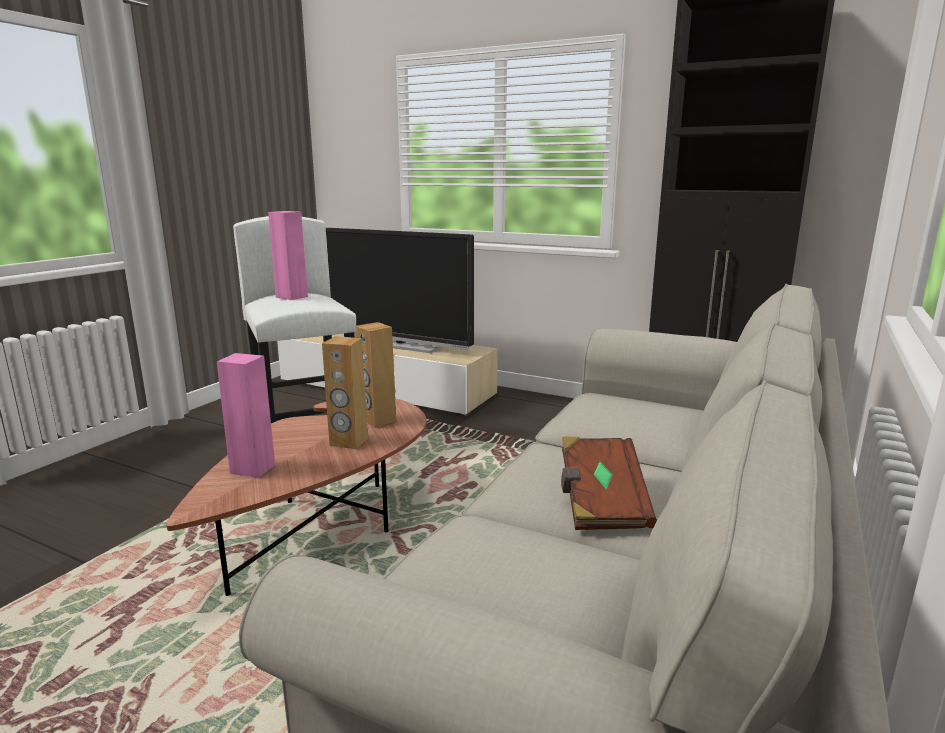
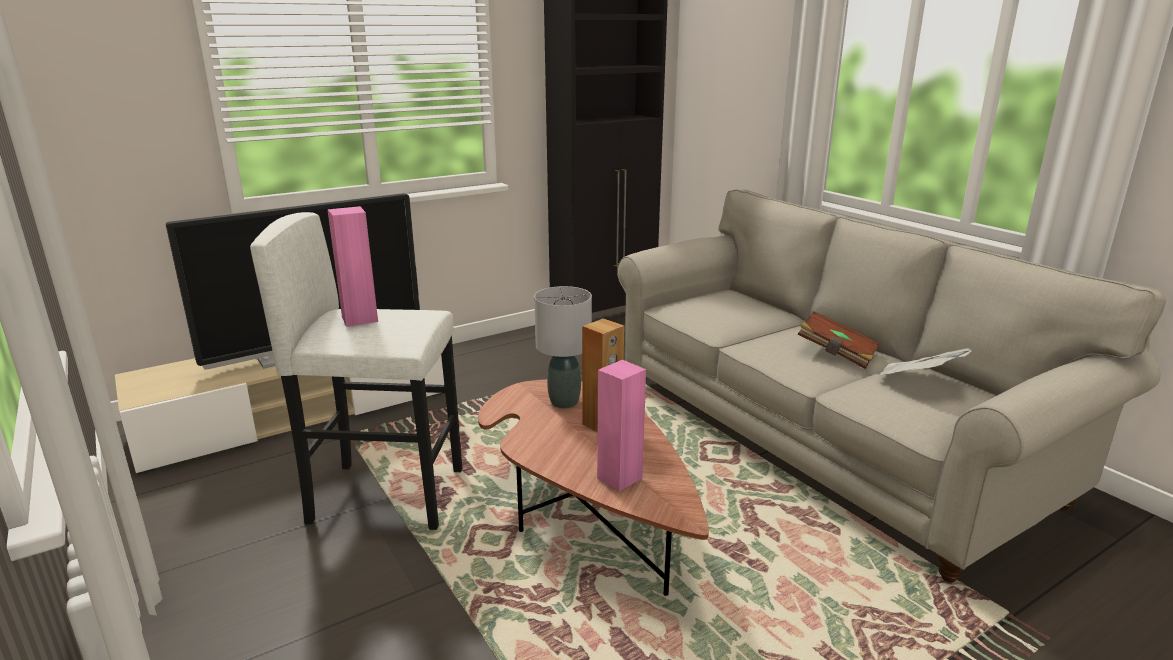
camera: 60 degrees left, 5 degrees up
brown speaker [356,322,396,428] -> grey table lamp [534,286,592,408]
none -> newspaper [877,348,971,376]

